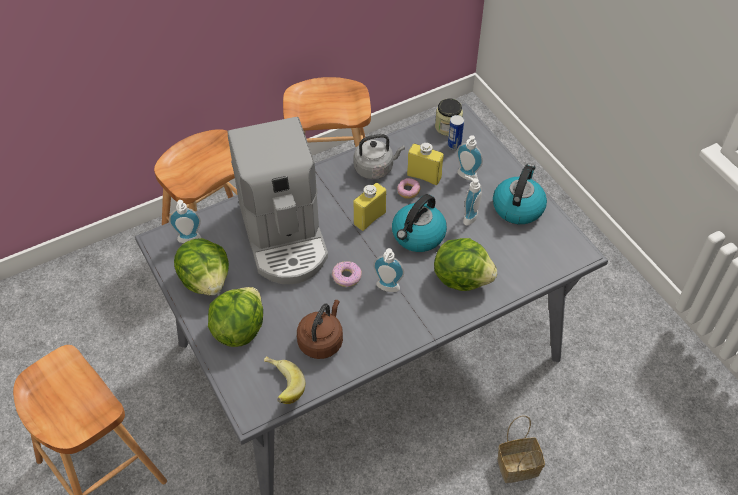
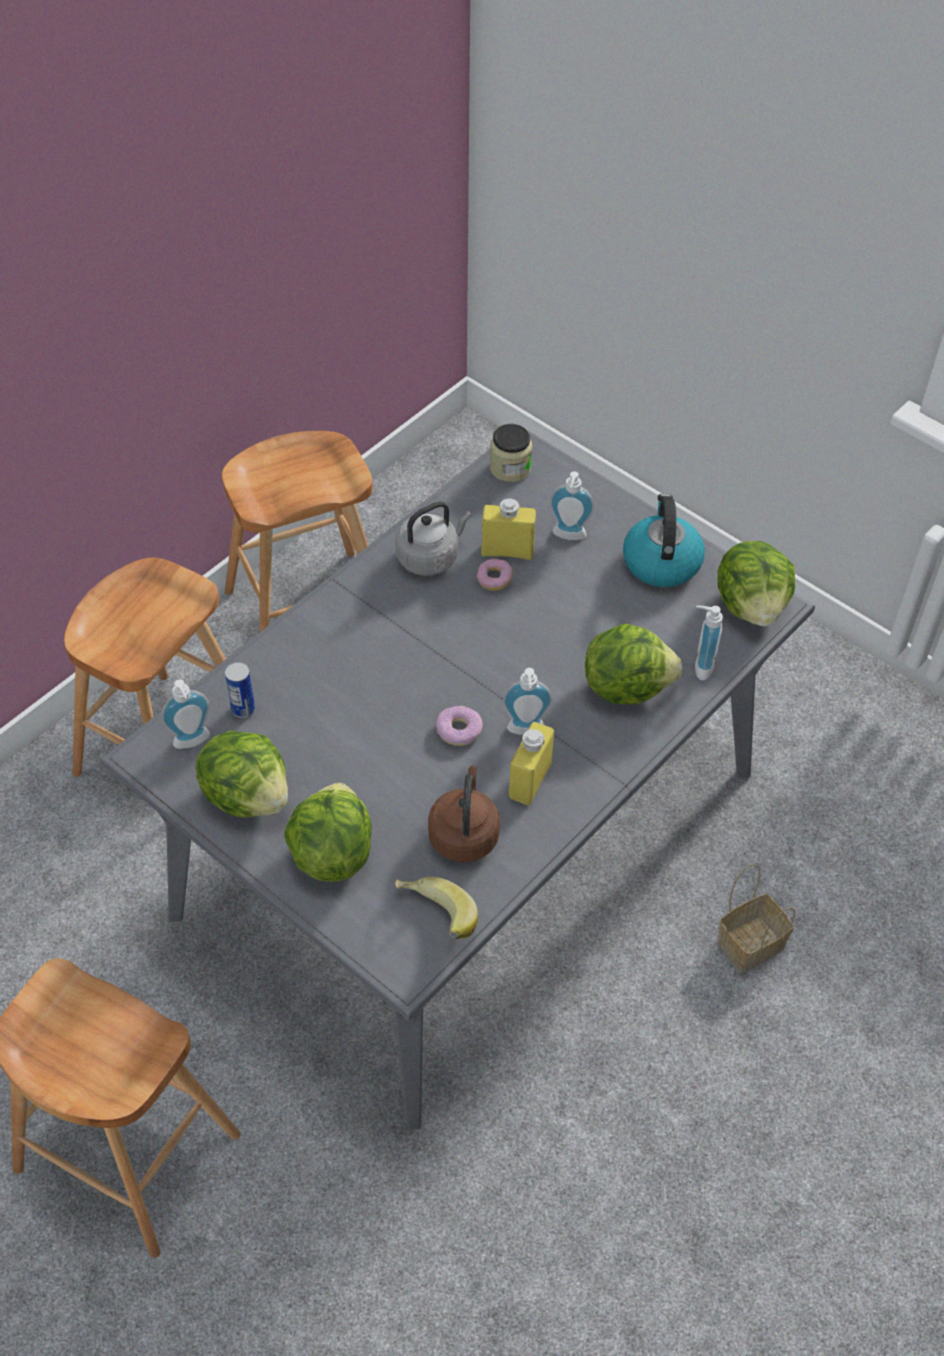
camera: 20 degrees left, 0 degrees up
coffee machine [227,117,328,284] -> none
yellow bottle [353,183,386,231] -> yellow bottle moved to [509,722,554,805]
kettle [392,194,447,252] -> none
can [448,115,464,150] -> can moved to [225,662,255,718]
soap dispenser [463,175,482,225] -> soap dispenser moved to [695,605,723,680]
none -> lettuce [718,541,795,626]

